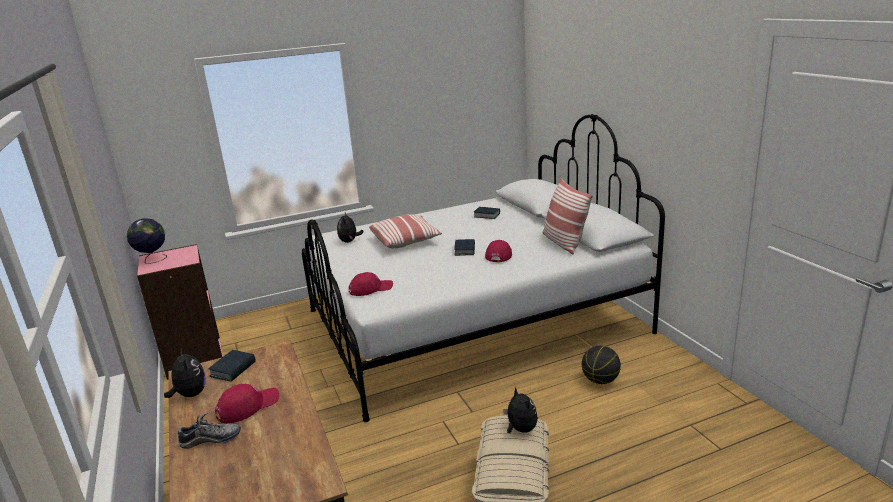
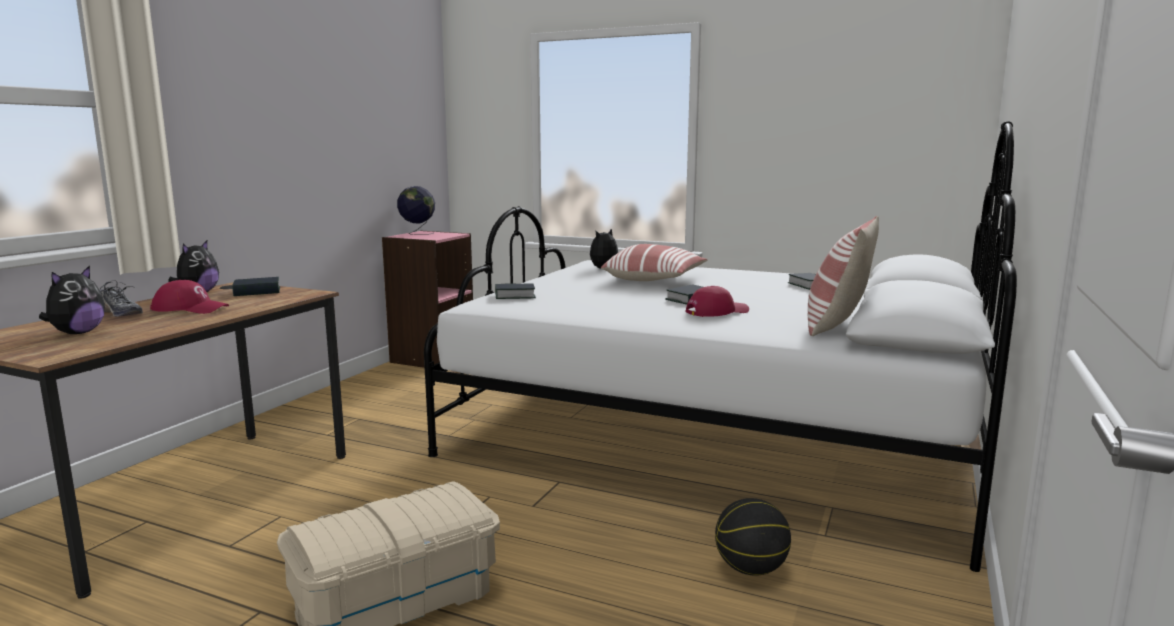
camera: 45 degrees right, 10 degrees down
red cap [349,272,393,296] -> book [495,283,536,299]
plush toy [503,387,538,433] -> plush toy moved to [39,265,105,334]

